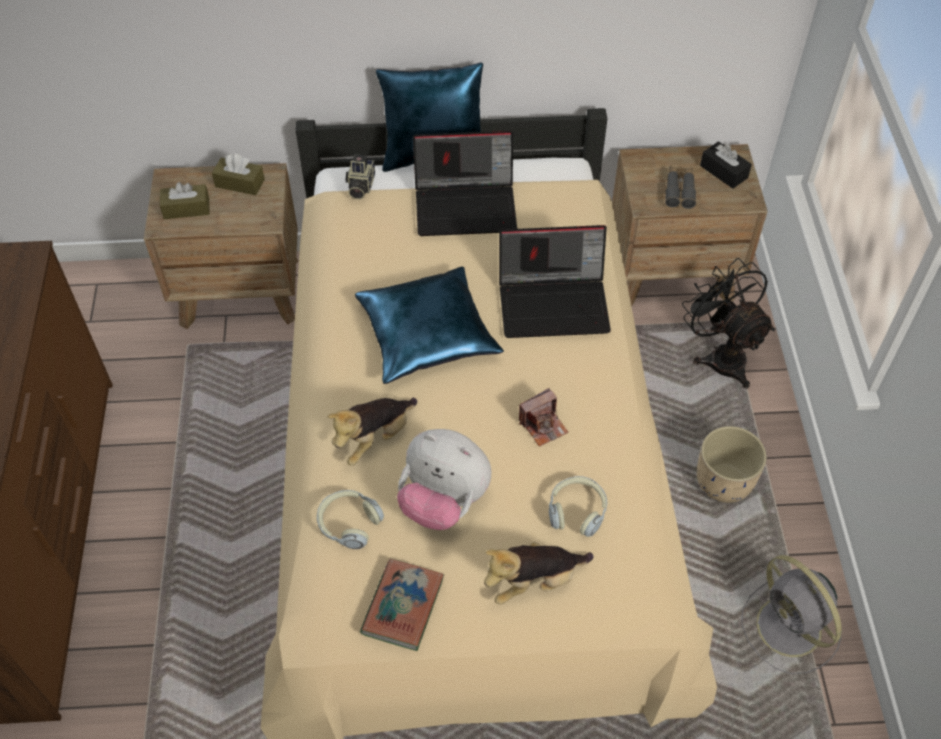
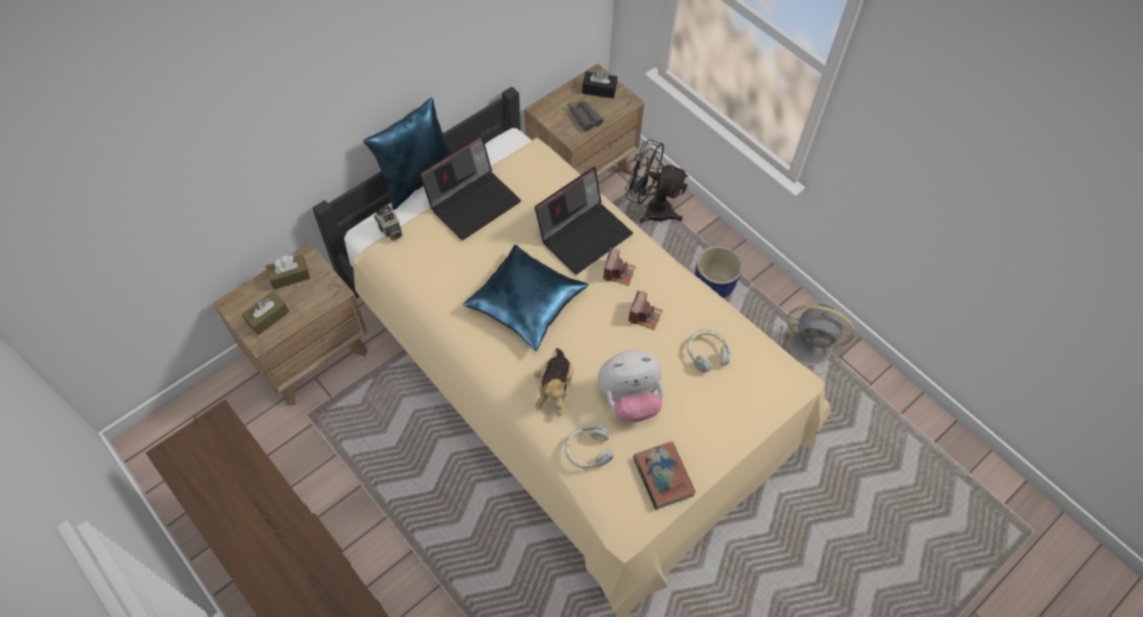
camera: 40 degrees left, 5 degrees up
plush toy [484,542,594,605] -> none
beige planter [697,426,767,503] -> blue planter [695,246,742,298]
none -> camera [603,248,635,285]

